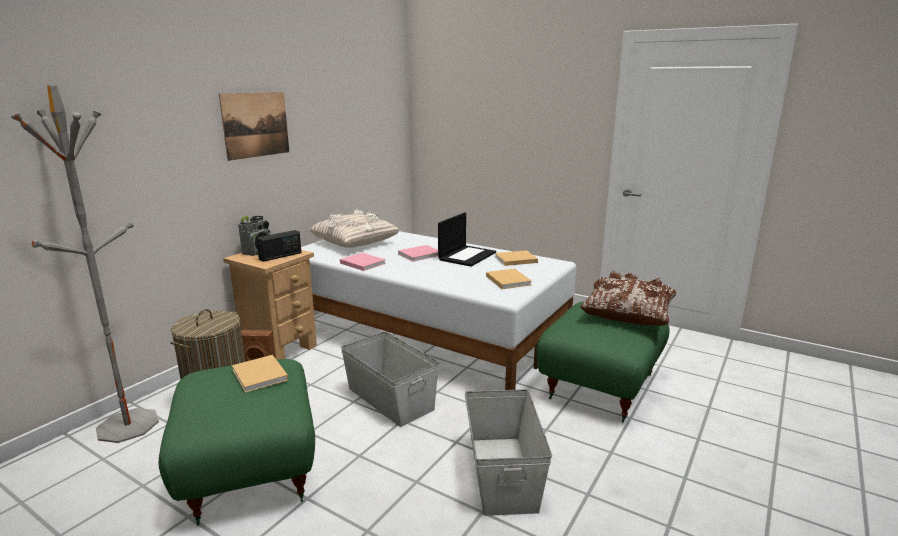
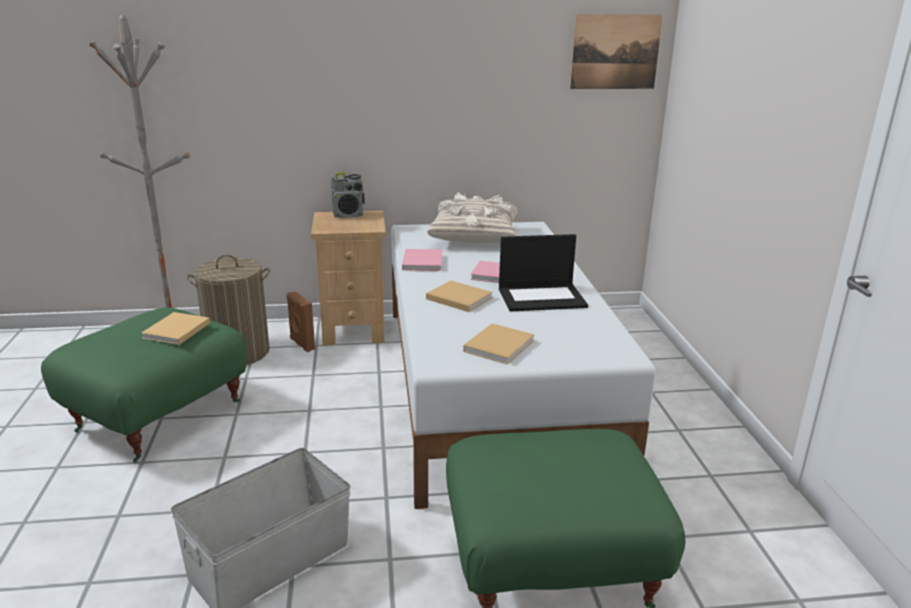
camera: 50 degrees right, 5 degrees up
picture [219,92,289,161] -> picture moved to [570,14,663,89]
radio [256,230,302,262] -> none
grey storage box [341,332,439,427] -> none
beige book [495,250,538,266] -> beige book moved to [426,280,493,312]
brown pillow [581,271,676,326] -> none

